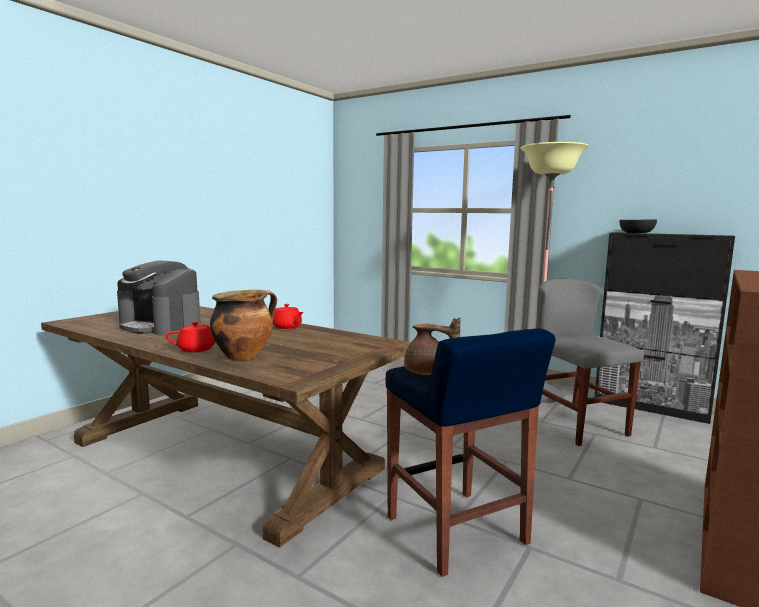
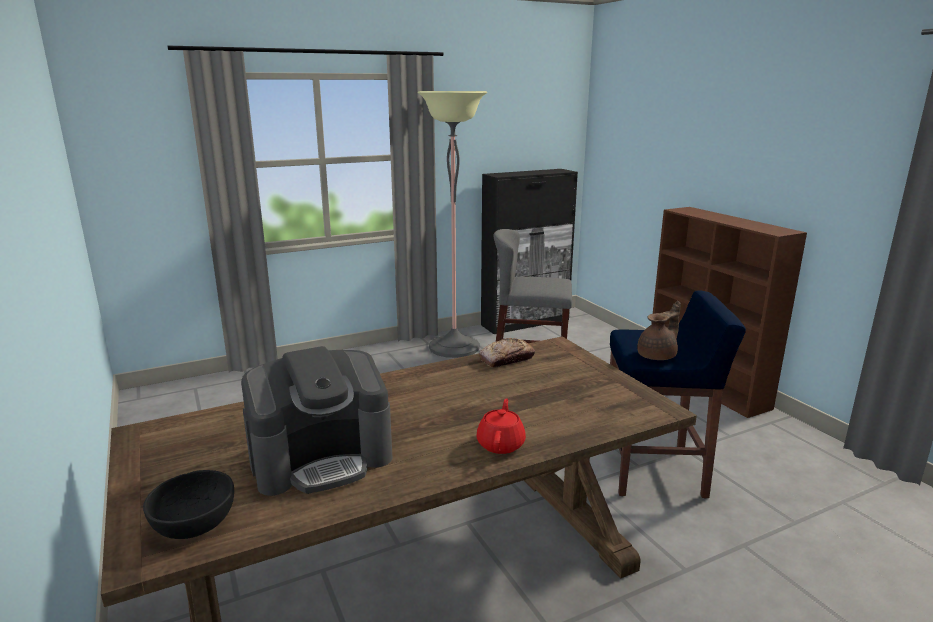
camera: 60 degrees left, 10 degrees up
cooking pot [210,290,277,360] -> none
red teapot [273,304,304,329] -> none
black bowl [620,219,657,233] -> black bowl moved to [143,470,234,539]
none -> bread [479,338,535,368]

